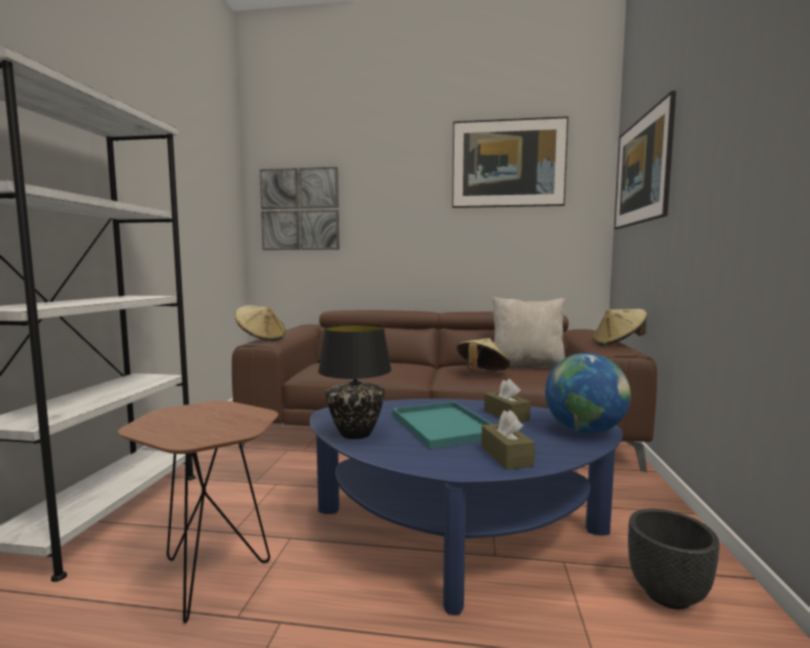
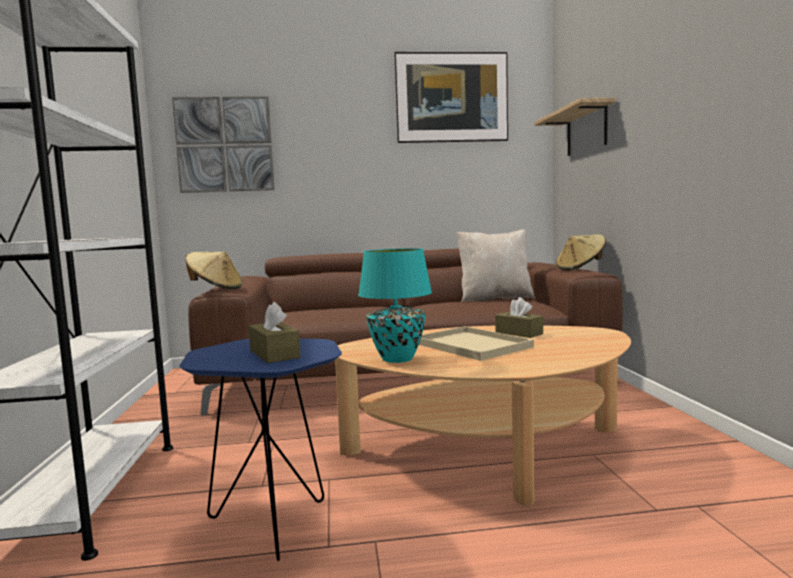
camera: 15 degrees left, 0 degrees up
brown side table [118,401,278,623] -> blue side table [180,338,342,561]
blue coffee table [310,399,623,615] -> beige coffee table [335,325,631,506]
black table lamp [318,324,392,439] -> turquoise table lamp [358,248,432,363]
turquoise tray [392,401,492,449] -> beige tray [419,326,534,361]
beige hat [457,338,510,370] -> none
brown tissue box [481,410,535,470] -> brown tissue box moved to [249,301,301,363]
globe [545,353,631,434] -> none
picture [614,91,676,229] -> shelf [534,98,616,156]
black planter [628,509,720,609] -> none

